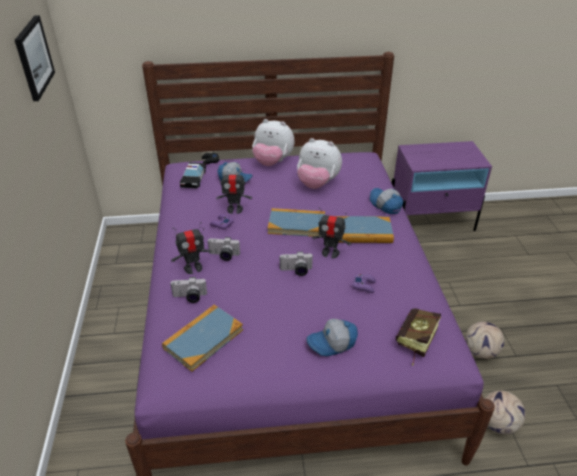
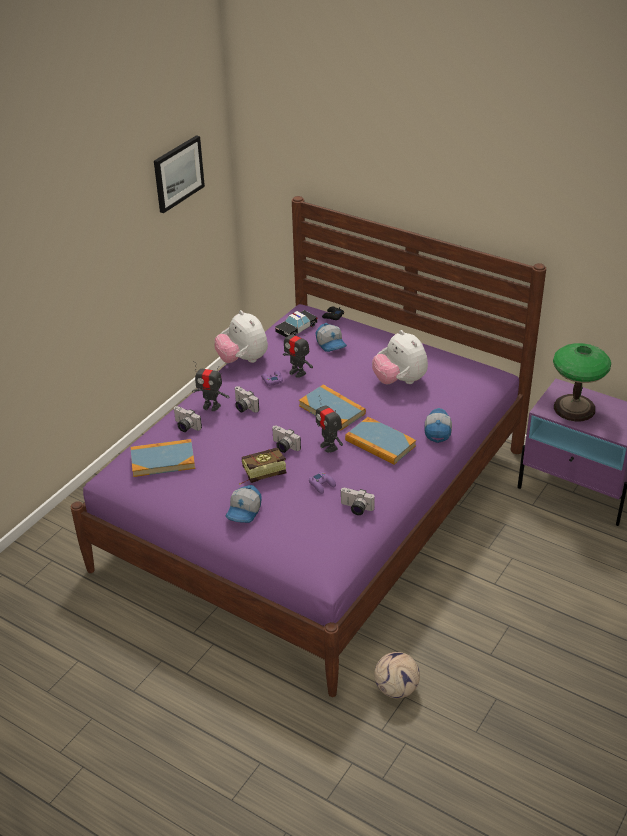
camera: 40 degrees right, 0 degrees up
plush toy [252,119,295,166] -> plush toy moved to [214,310,268,363]
cap [306,319,358,356] -> cap turned 90 degrees counterclockwise [225,485,262,523]
book [396,308,441,366] -> book moved to [239,448,286,485]
football [465,322,504,359] -> none
none -> camera [340,488,375,515]
none -> table lamp [553,343,611,421]

